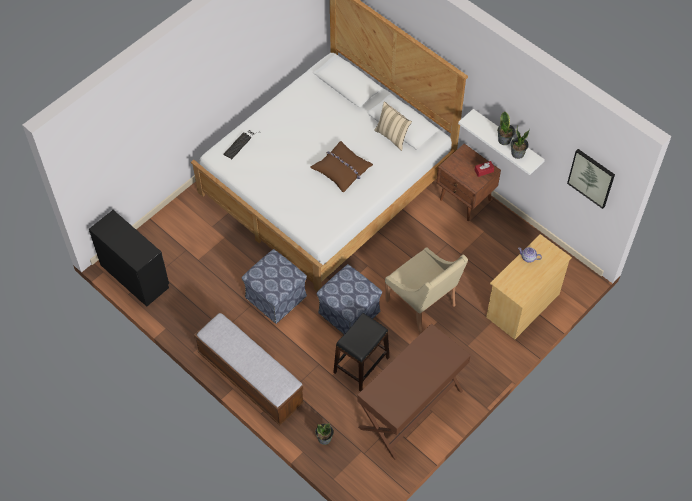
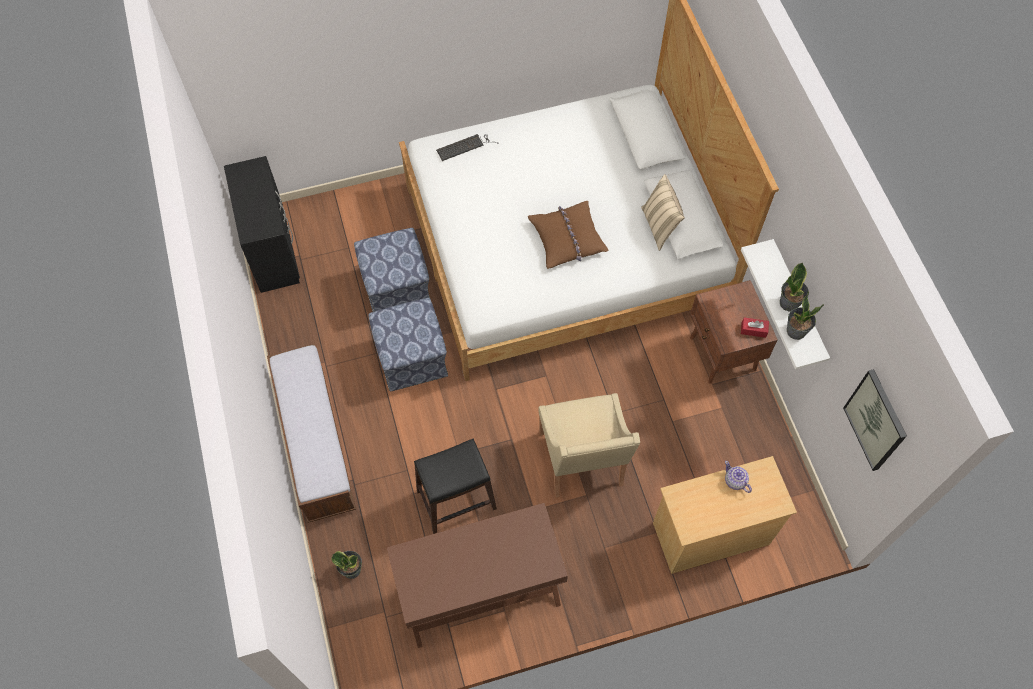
camera: 30 degrees right, 5 degrees up
ottoman [317,264,382,334] -> ottoman moved to [354,228,430,312]

